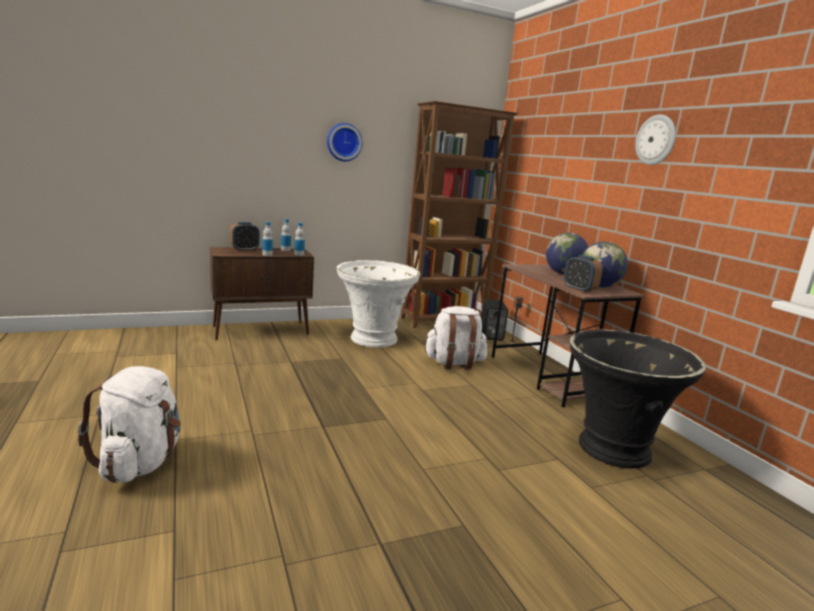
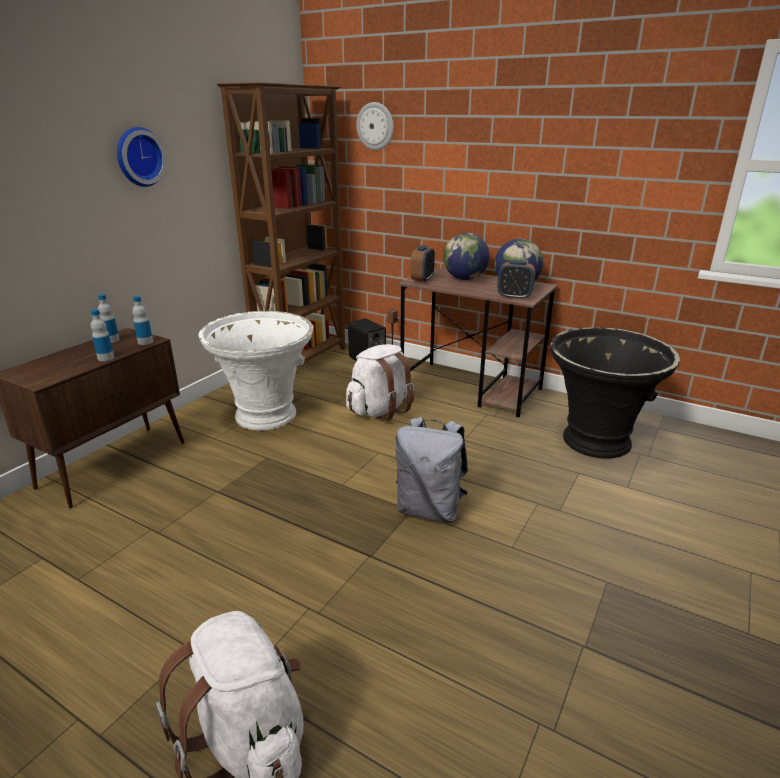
camera: 35 degrees left, 10 degrees up
alarm clock [230,222,260,251] -> alarm clock moved to [411,245,435,282]
wall clock [635,114,676,165] -> wall clock moved to [356,102,394,150]
none -> grey backpack [395,417,468,523]

